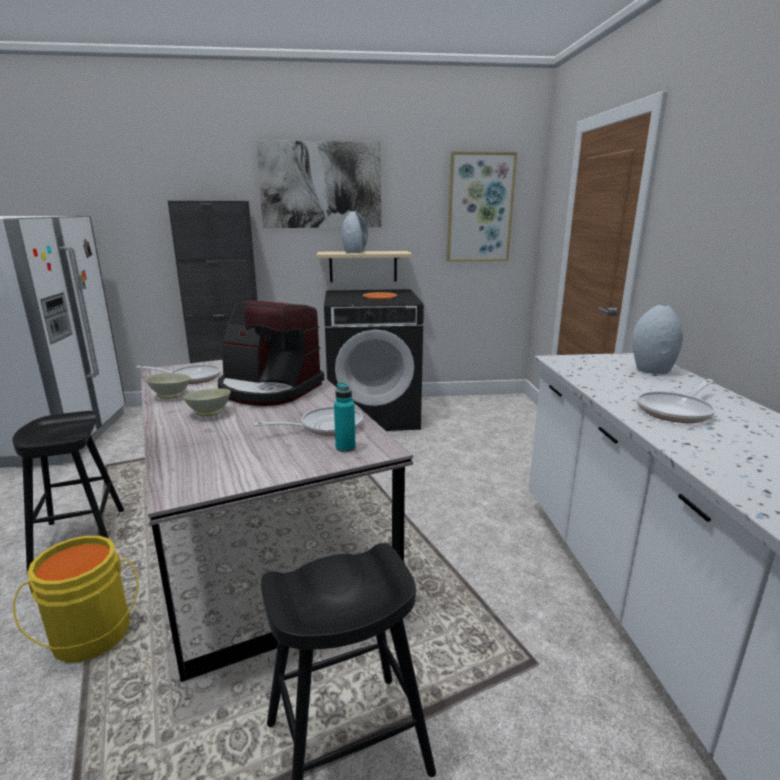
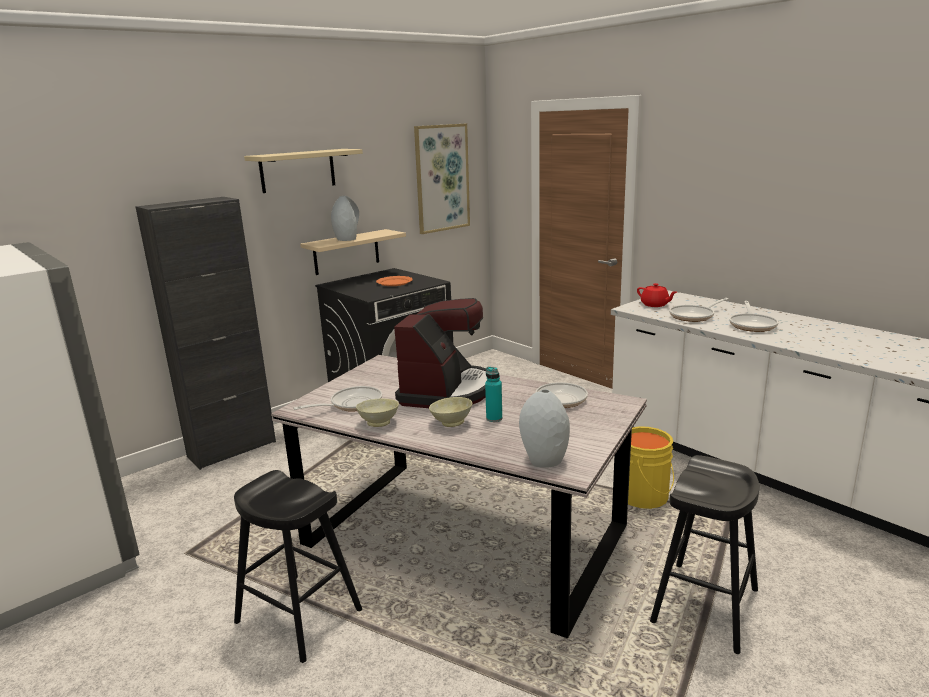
camera: 35 degrees left, 0 degrees up
yellow bucket [13,536,138,663] -> yellow bucket moved to [628,426,674,509]
coffee machine [218,300,324,406] -> coffee machine turned 60 degrees counterclockwise [394,298,487,408]
picture [256,141,382,228] -> beige shelf [244,149,363,193]
turquoise bottle [334,382,356,452] -> turquoise bottle moved to [485,367,502,422]
grey vase [632,305,683,374] -> grey vase moved to [519,389,570,468]
none -> red teapot [637,283,677,307]
none -> frying pan [669,298,728,322]

